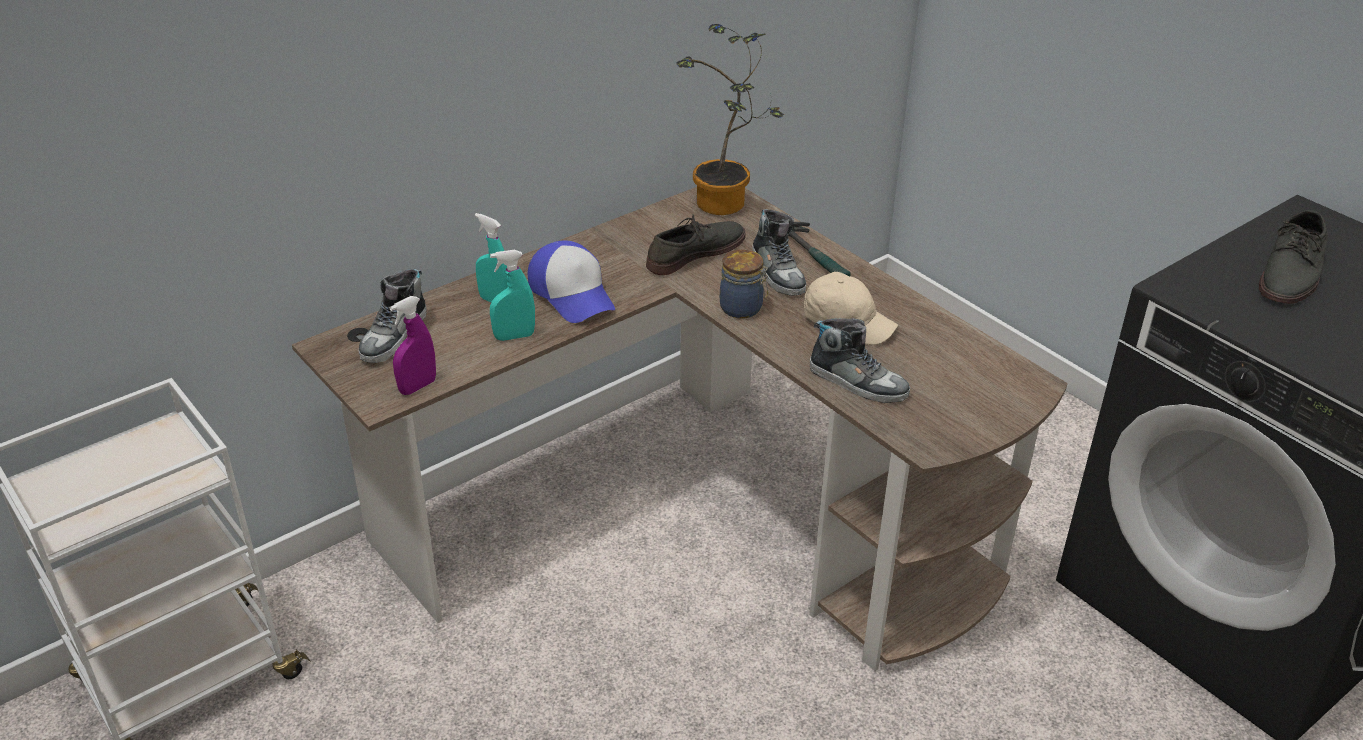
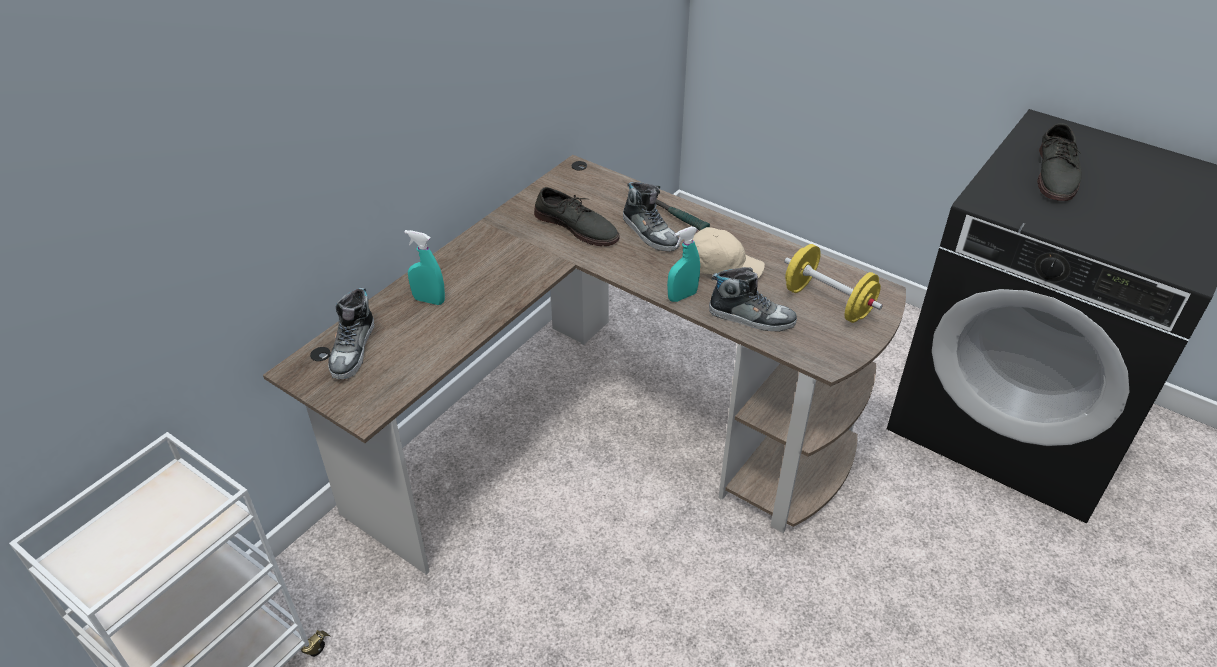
camera: 15 degrees left, 5 degrees up
purple spray bottle [389,296,436,395] -> none
turquoise spray bottle [490,250,535,341] -> turquoise spray bottle moved to [667,226,700,302]
cap [528,240,615,323] -> none
grey shoe [646,214,746,275] -> grey shoe turned 90 degrees clockwise [534,187,619,246]
potted plant [676,24,784,215] -> none
jar [720,249,768,319] -> none
none -> yellow dumbbell [784,244,883,323]

